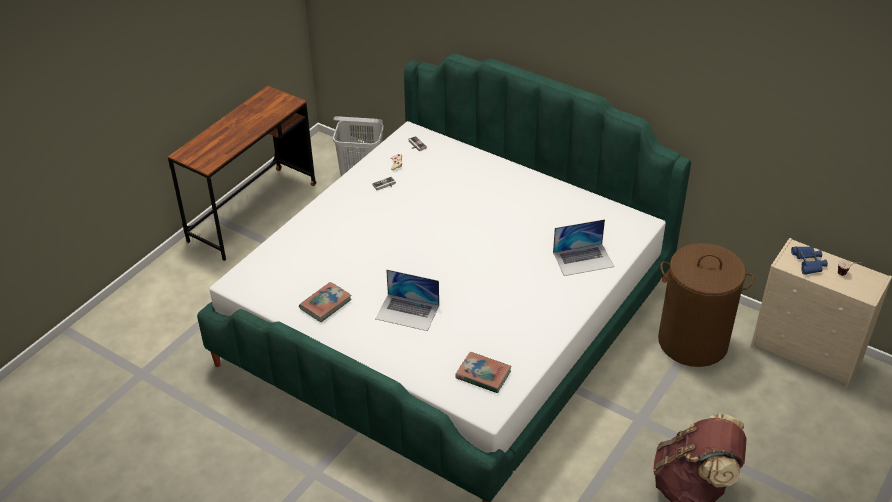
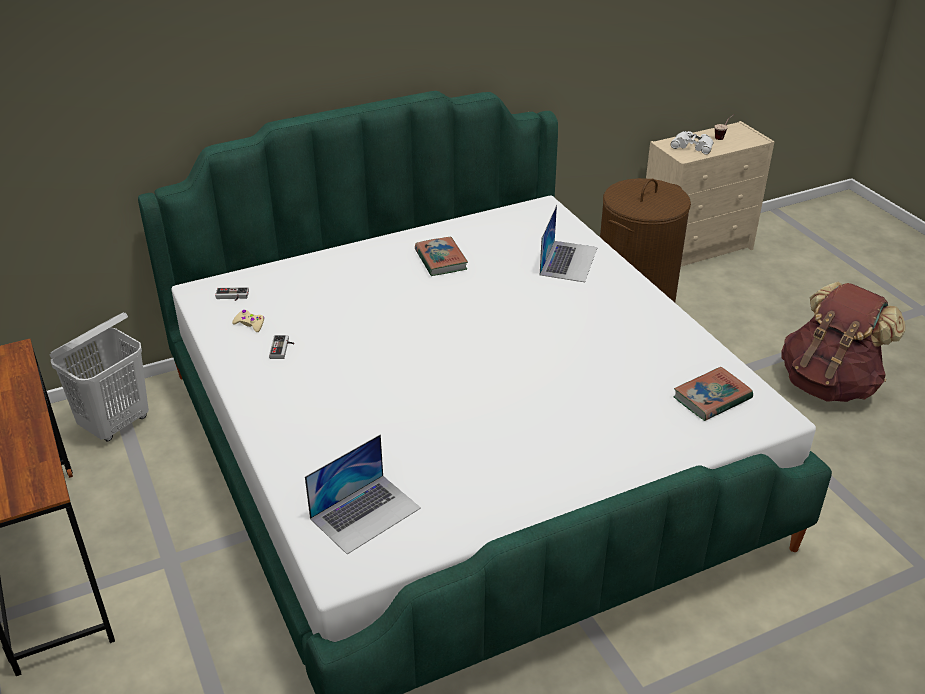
camera: 60 degrees left, 5 degrees down
book [299,282,352,322] -> book moved to [415,237,468,276]
laptop [375,269,439,331] -> laptop moved to [305,434,421,554]
blue binoculars [791,246,828,275] -> white binoculars [671,131,713,154]

